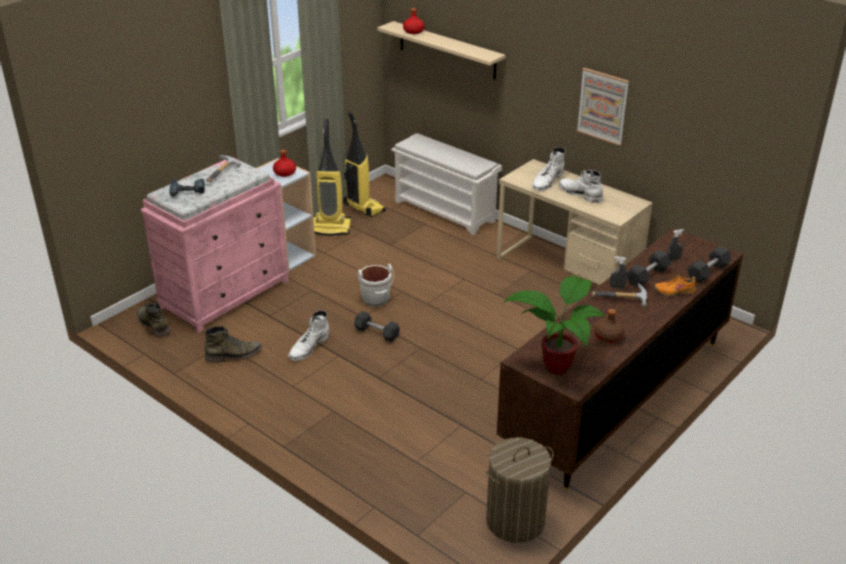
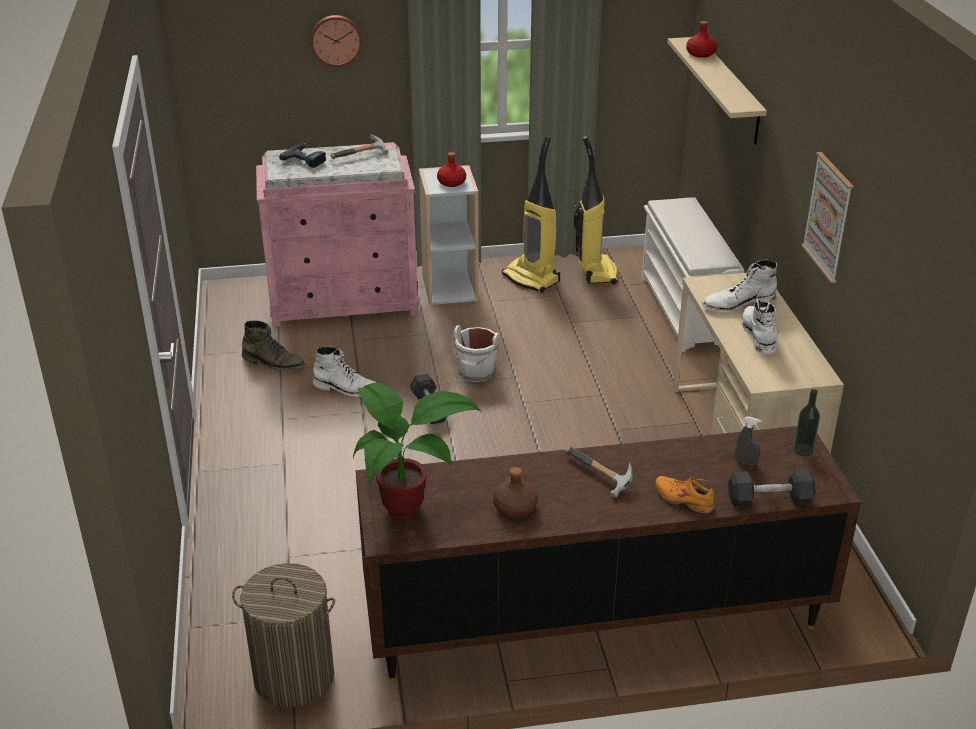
camera: 40 degrees right, 0 degrees up
green boot [137,303,170,337] -> none
white boot [288,311,329,361] -> white boot turned 150 degrees counterclockwise [313,346,377,397]
grey spray bottle [610,256,627,289] -> none
grey dumbbell [627,250,671,288] -> none
none -> wall clock [310,15,362,67]
none -> bottle [793,389,820,456]

